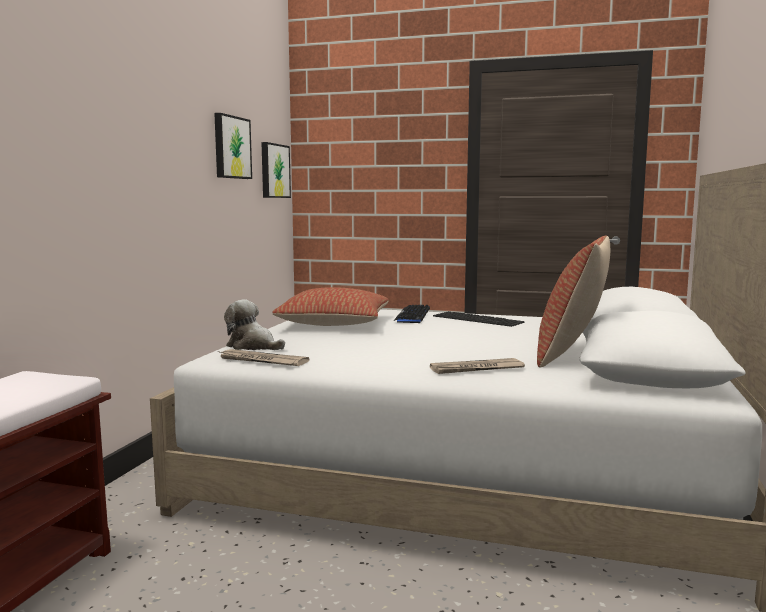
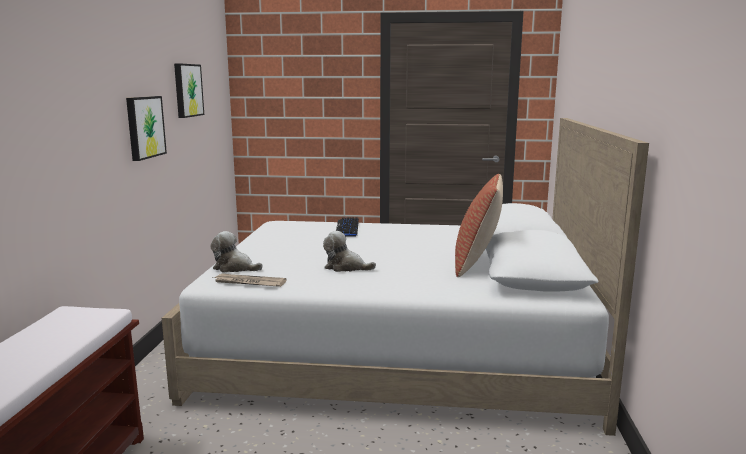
camera: 10 degrees left, 5 degrees up
picture [261,142,291,198] -> picture moved to [126,96,167,161]
pillow [272,287,389,326] -> none
newspaper [430,358,525,374] -> none
keyboard [433,311,525,327] -> none
none -> plush toy [323,231,376,272]

